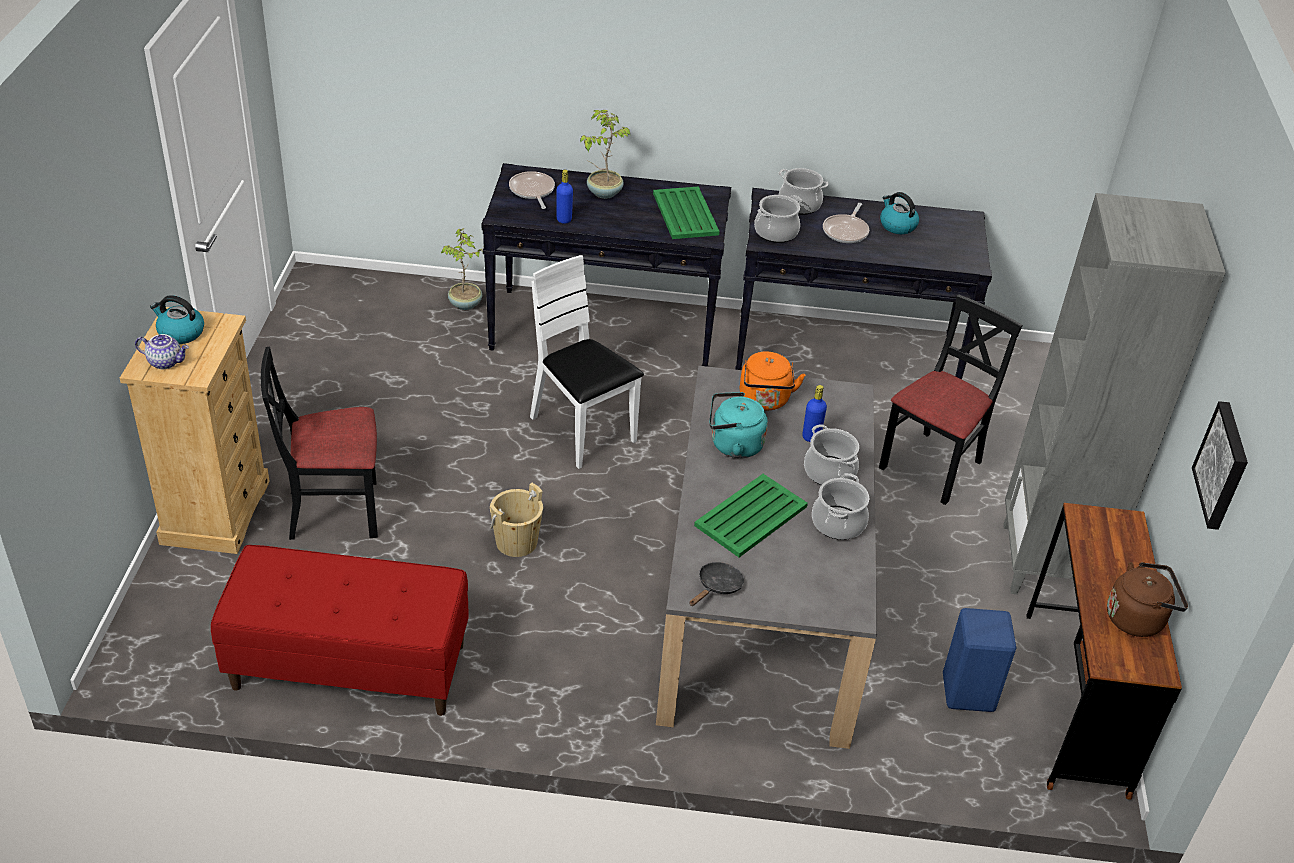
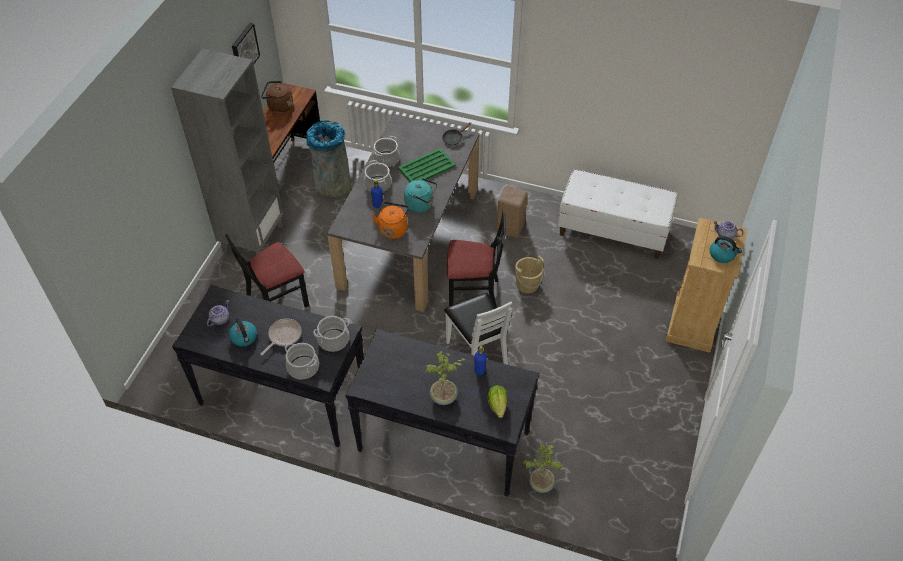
camera: 165 degrees left, 10 degrees up
red bench [211,545,469,716] -> white bench [558,169,678,259]
black chair [261,347,378,540] -> black chair moved to [447,211,506,309]
frying pan [509,171,555,209] -> lettuce [487,385,507,418]
green tray [653,186,720,239] -> none
blue stool [943,608,1016,712] -> grey trash can [307,120,351,197]
none -> teapot [207,300,229,327]
none -> beige stool [496,186,528,238]

